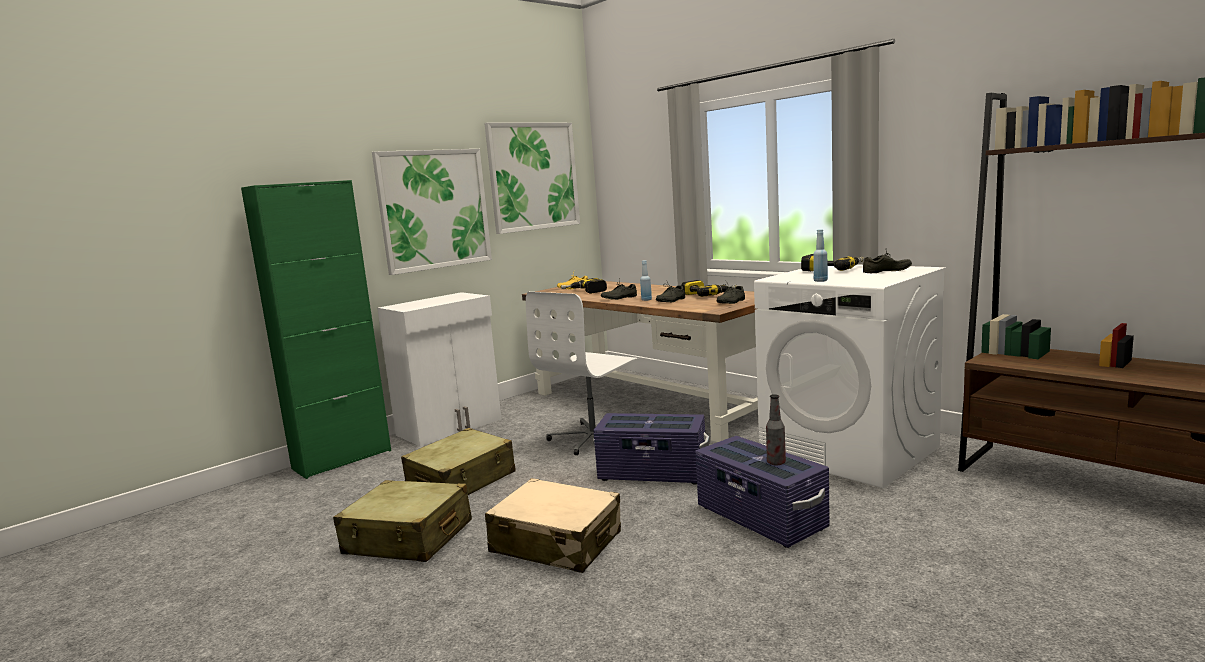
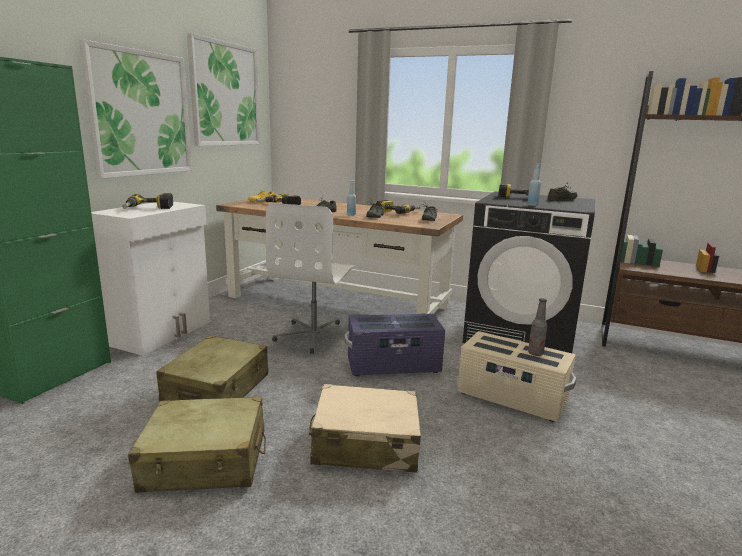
camera: 25 degrees left, 5 degrees up
purple storage box [695,436,830,548] -> beige storage box [457,331,577,422]
white washing machine [754,264,946,488] -> black washing machine [463,192,595,353]
none -> power drill [122,193,173,209]

